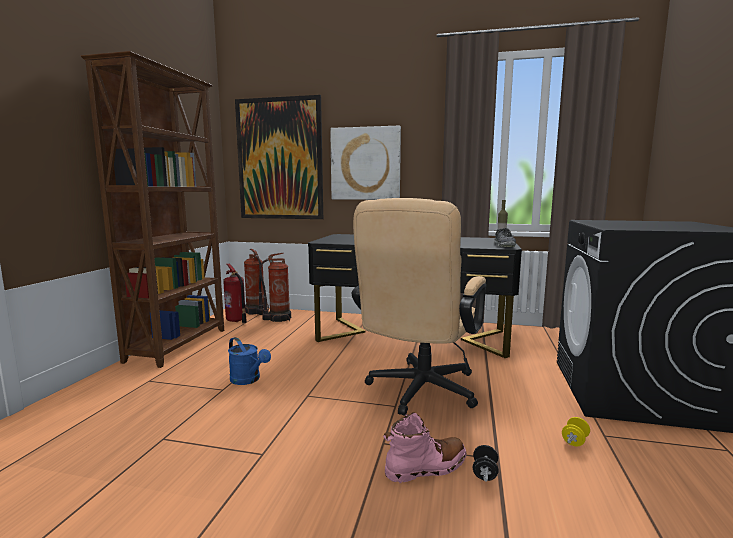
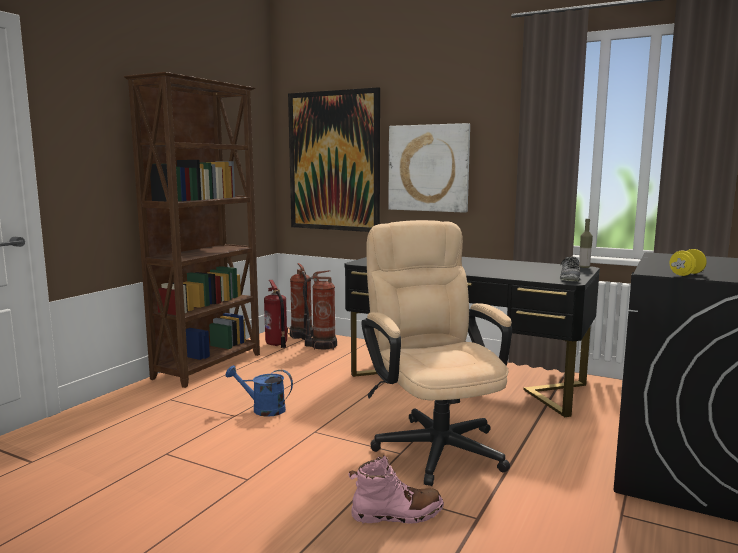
camera: 15 degrees right, 0 degrees up
blue watering can [228,337,271,385] -> blue watering can turned 135 degrees clockwise [225,365,293,417]
beige office chair [352,198,486,416] -> beige office chair turned 120 degrees clockwise [361,220,512,486]
black dumbbell [473,445,499,482] -> none
yellow dumbbell [562,417,590,447] -> yellow dumbbell moved to [670,249,707,276]

